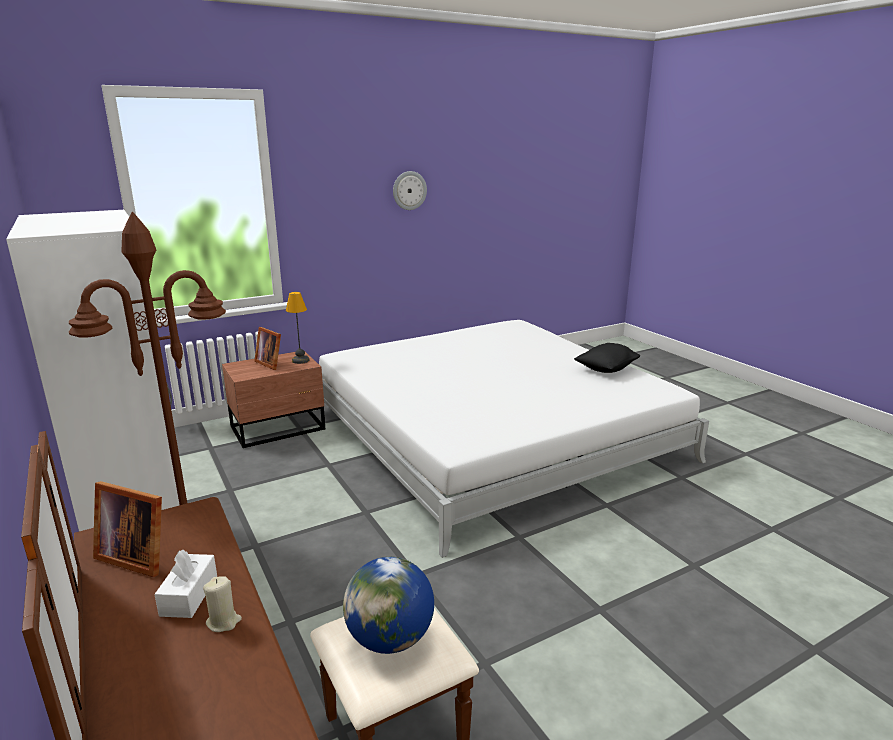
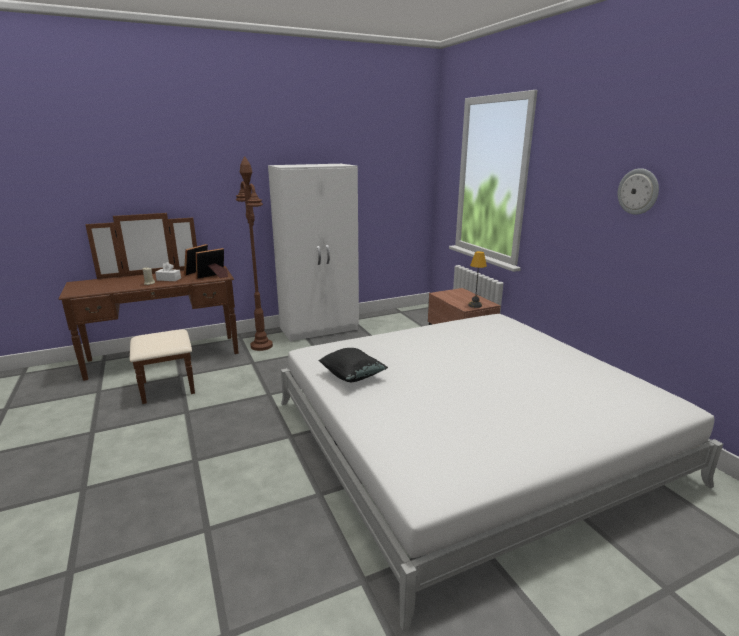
camera: 95 degrees right, 0 degrees up
picture frame [254,327,281,370] -> picture frame moved to [196,248,228,279]
globe [343,557,434,654] -> none
black pillow [574,343,640,373] -> black pillow moved to [318,348,388,382]

